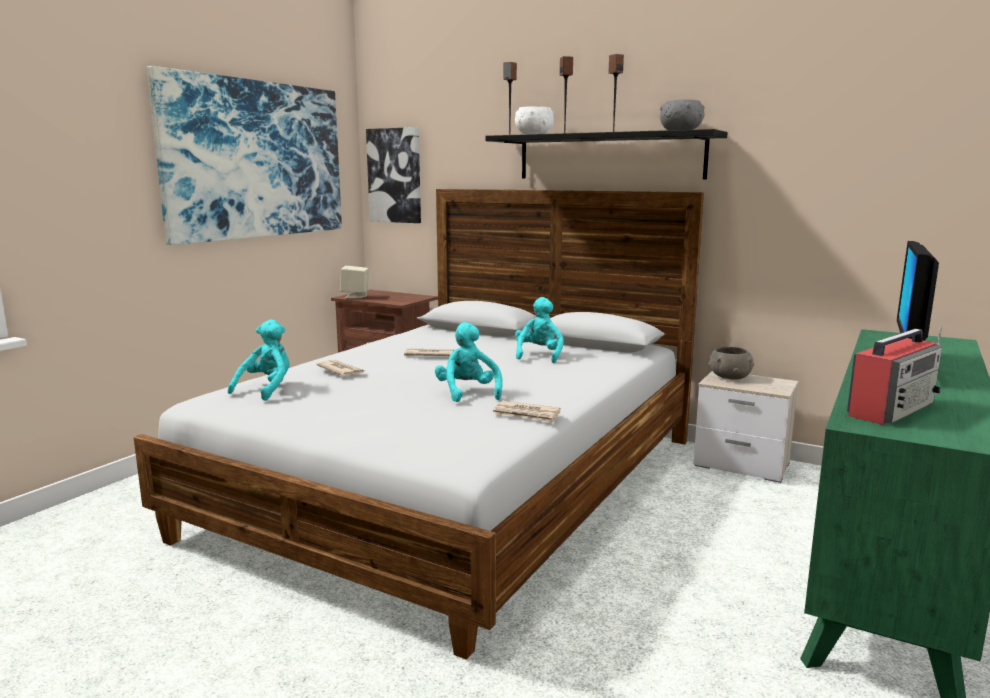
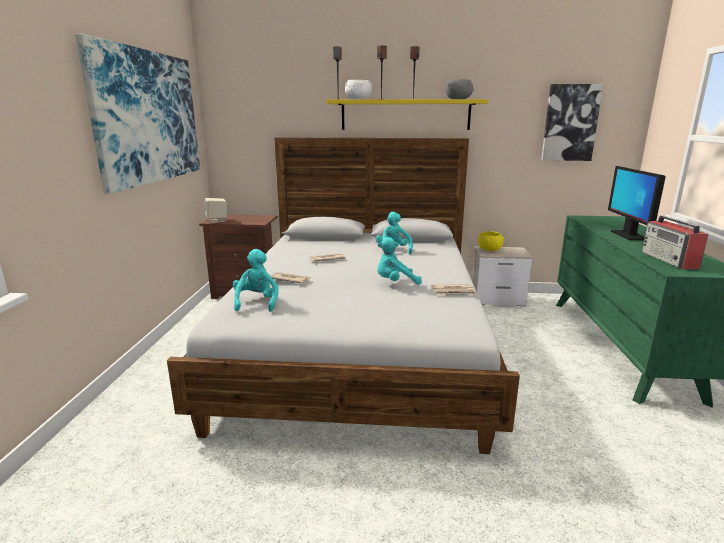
camera: 25 degrees left, 5 degrees up
picture [366,127,421,223] -> picture moved to [541,84,603,161]
turquoise plush toy [435,322,503,402] -> turquoise plush toy turned 60 degrees counterclockwise [377,237,422,285]
black shelf [486,129,728,179] -> yellow shelf [326,99,489,130]
grey bowl [708,347,754,380] -> yellow bowl [478,231,504,251]
radio [847,327,942,425] -> radio turned 150 degrees clockwise [642,215,708,269]

